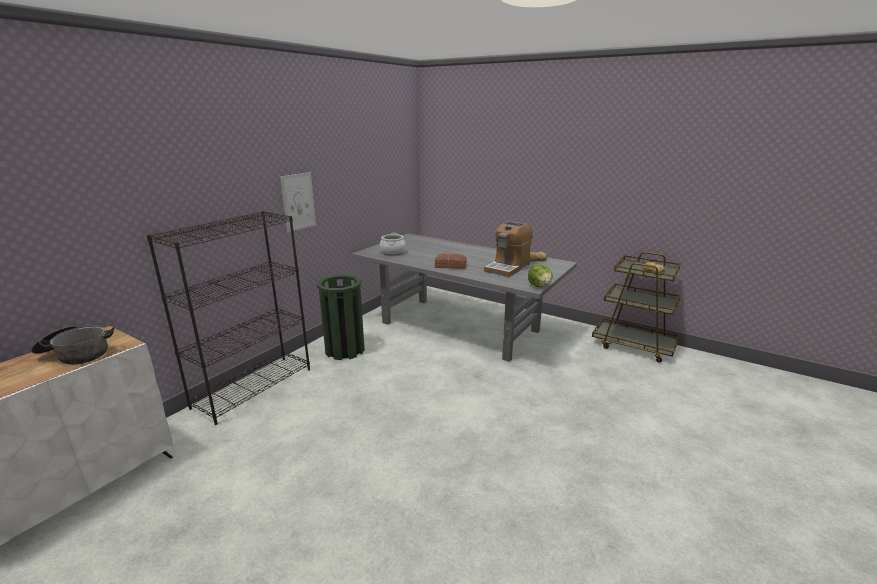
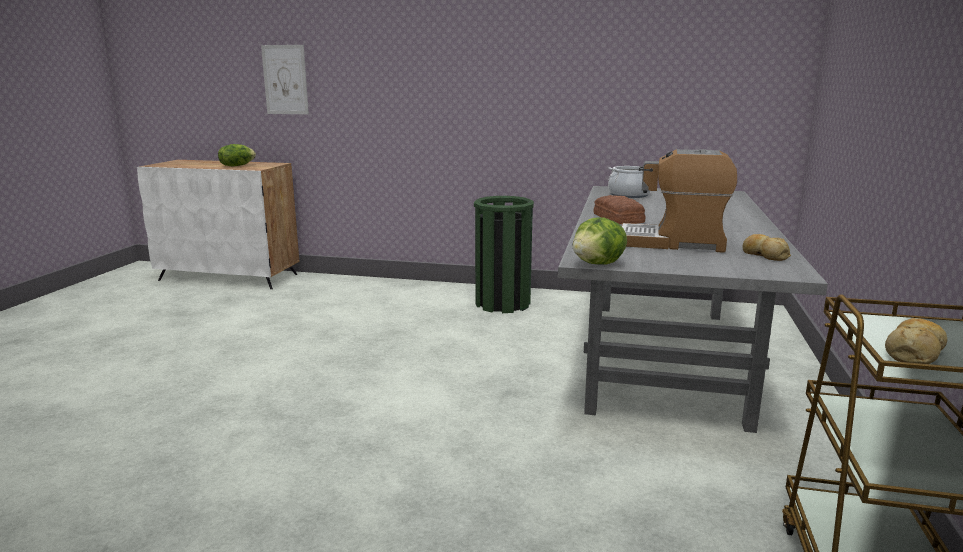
camera: 70 degrees right, 5 degrees down
cooking pot [31,326,115,365] -> lettuce [218,144,256,167]
black bookcase [147,211,310,425] -> none
picture [280,172,316,233] -> picture moved to [261,45,309,114]

